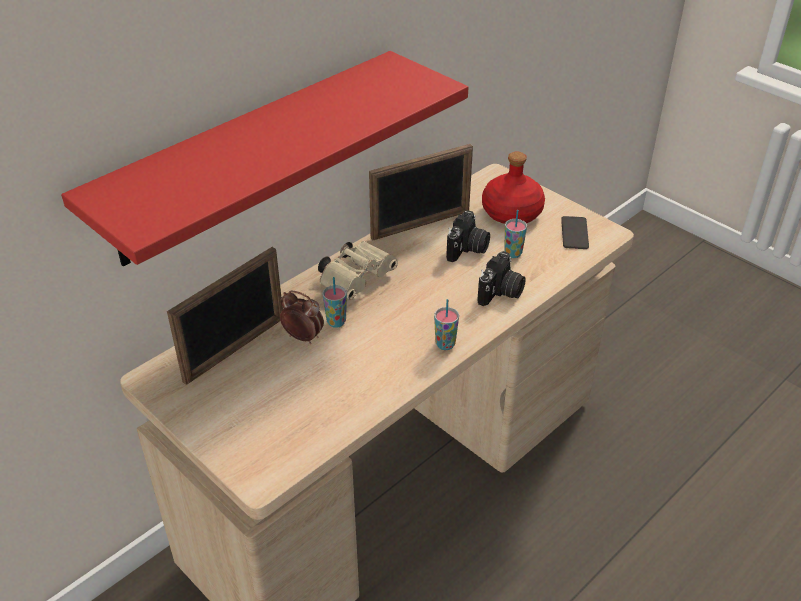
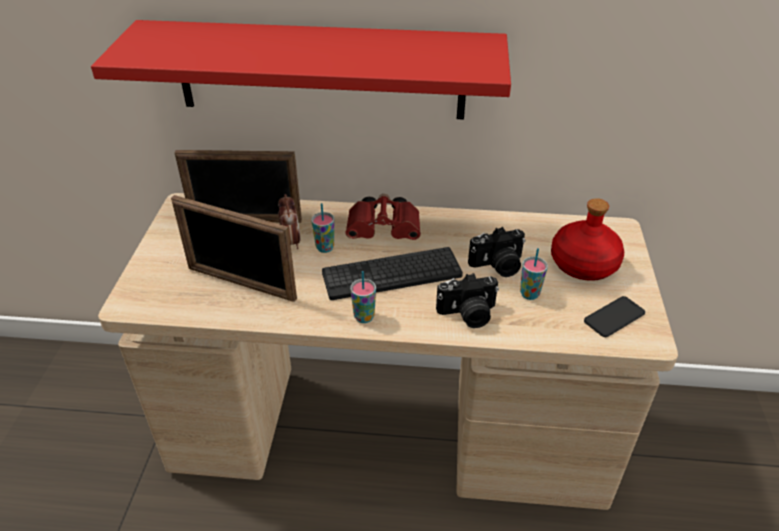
camera: 50 degrees right, 0 degrees up
beige binoculars [318,241,398,301] -> red binoculars [345,194,421,240]
picture frame [369,144,473,240] -> picture frame moved to [171,195,297,302]
none -> keyboard [322,247,463,300]

